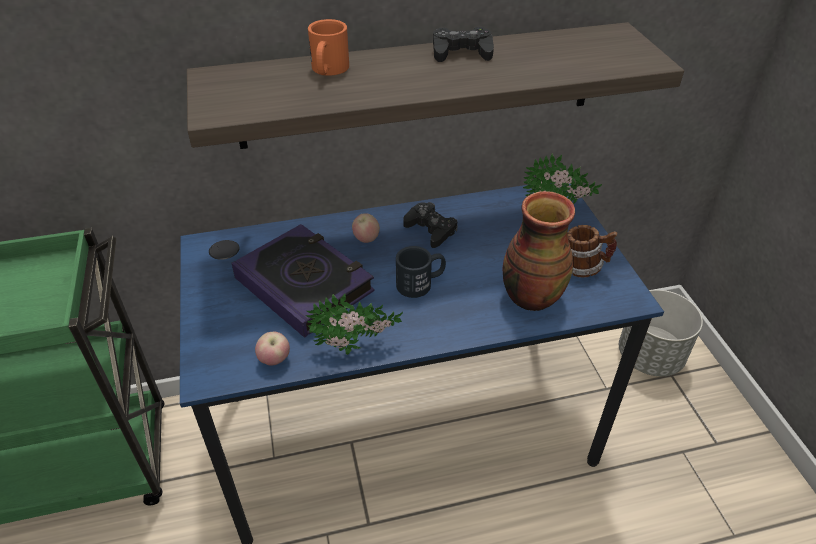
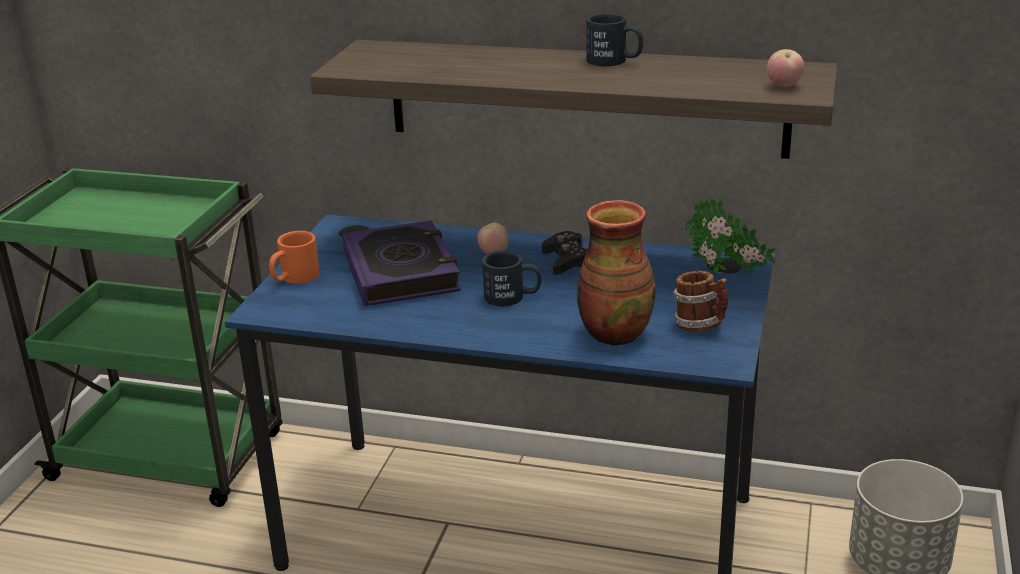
camera: 30 degrees right, 15 degrees down
apple [255,332,290,365] -> apple moved to [767,49,804,87]
potted plant [306,294,403,355] -> none
orange mug [308,19,349,76] -> orange mug moved to [269,231,320,284]
black game controller [433,27,494,62] -> black mug [586,13,643,66]

